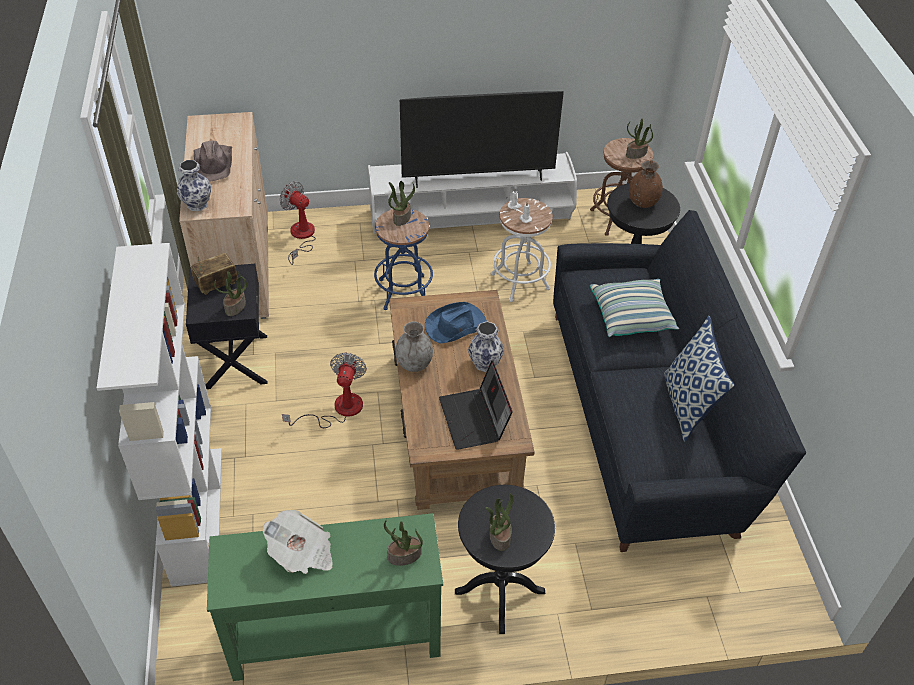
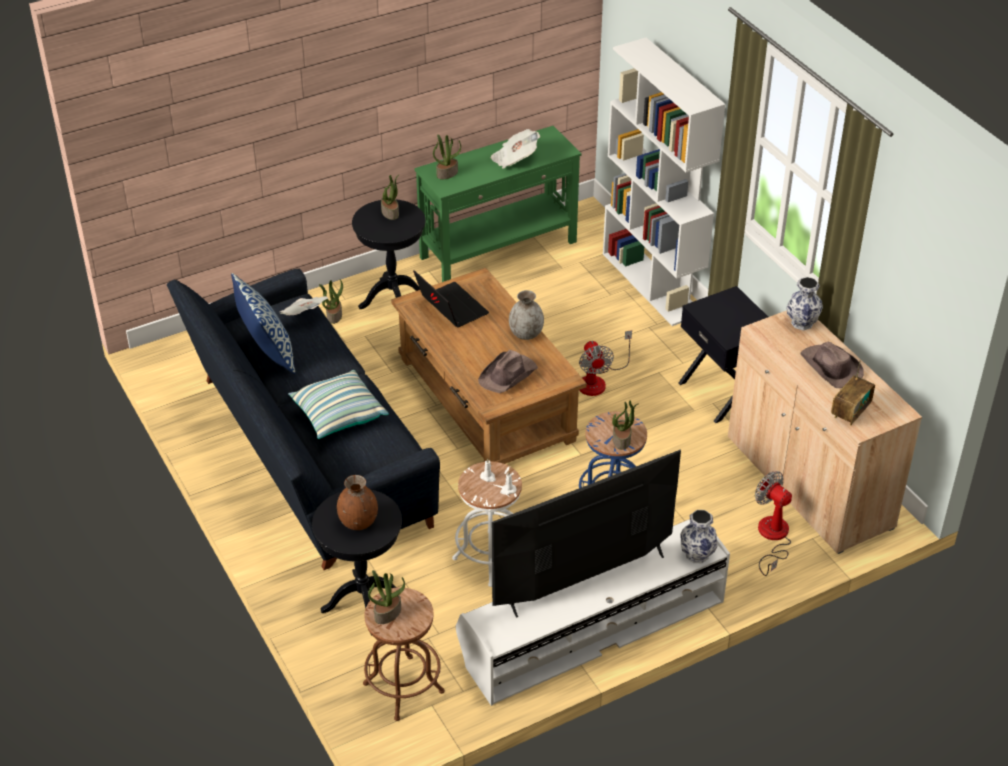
camera: 160 degrees right, 5 degrees down
radio [191,253,238,295] -> radio moved to [831,360,875,426]
potted plant [214,271,247,316] -> potted plant moved to [319,280,343,324]
fan [279,181,316,265] -> fan turned 150 degrees counterclockwise [755,471,792,576]
blue hat [425,302,487,344] -> brown hat [478,350,538,393]
vase [468,321,504,372] -> vase moved to [680,510,718,563]
none -> newspaper [280,296,328,315]

